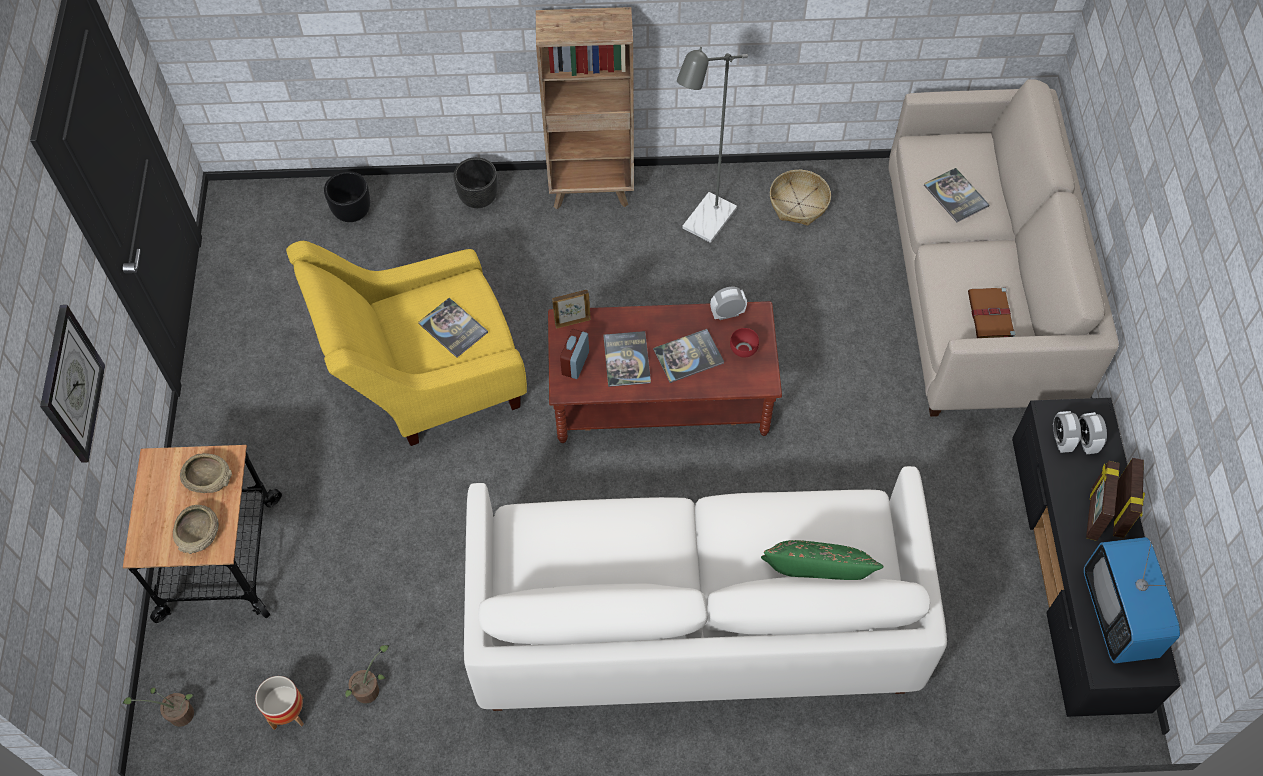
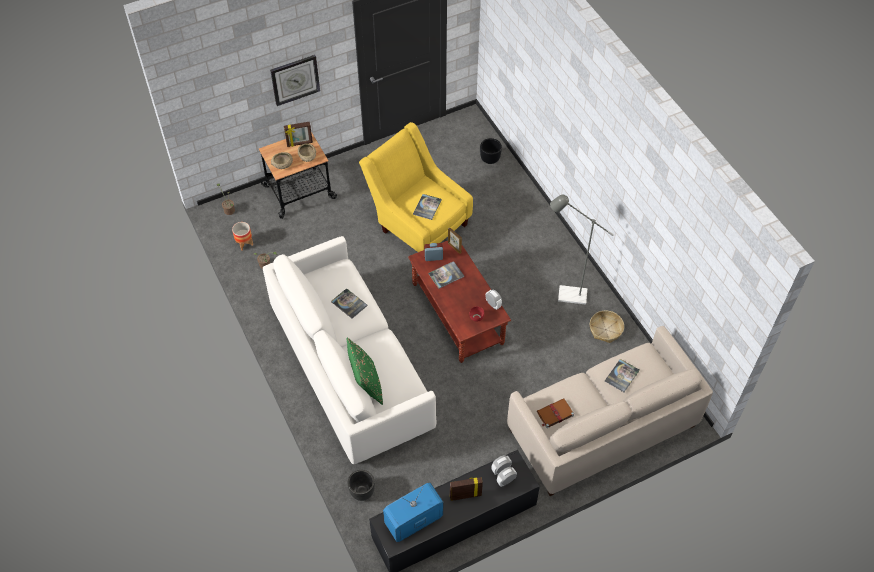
camera: 65 degrees right, 5 degrees down
black planter [454,157,498,208] -> black planter moved to [348,470,375,501]
brown bookcase [536,7,634,209] -> none
book [653,329,724,383] -> book moved to [331,288,368,319]
picture frame [1113,458,1145,538] -> picture frame moved to [284,122,313,147]

